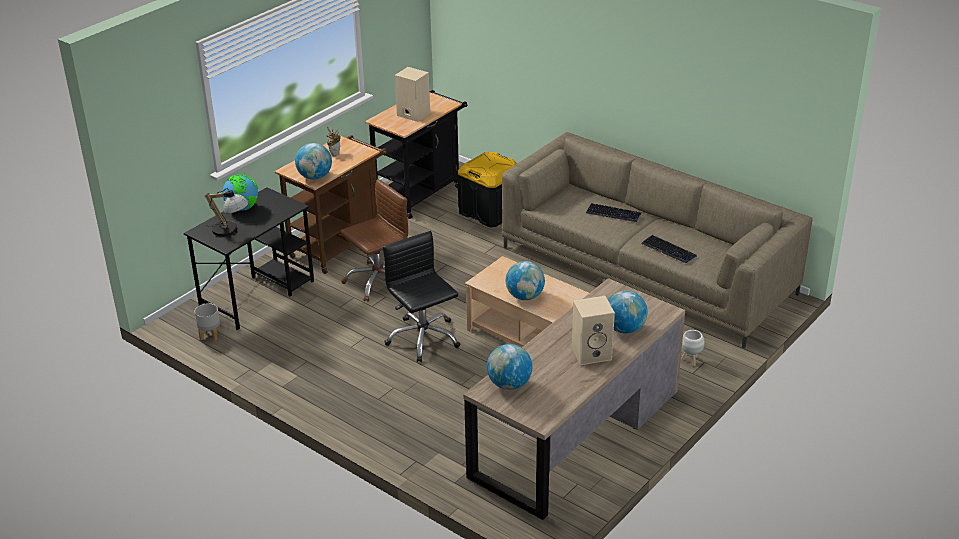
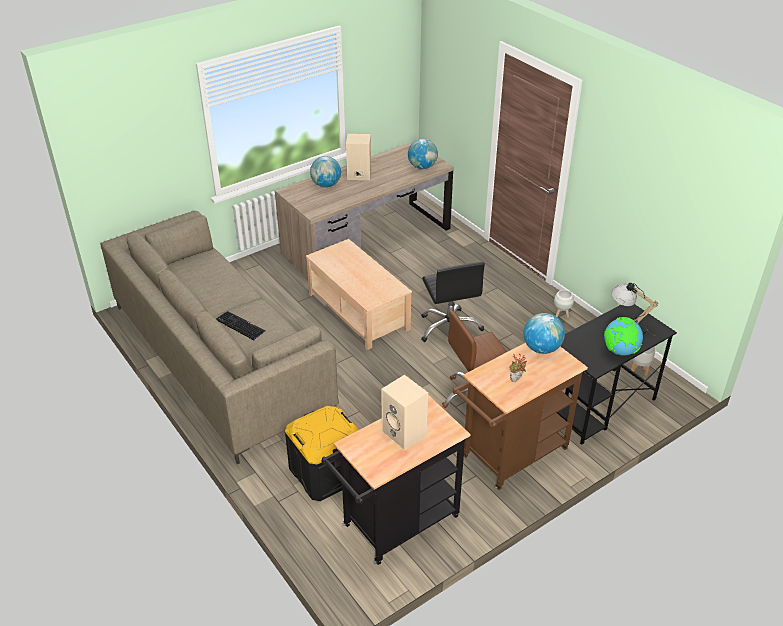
camera: 165 degrees left, 5 degrees up
globe [506,261,545,300] -> none
keyboard [641,235,697,263] -> none
white planter [681,330,705,366] -> white planter moved to [554,290,574,318]

